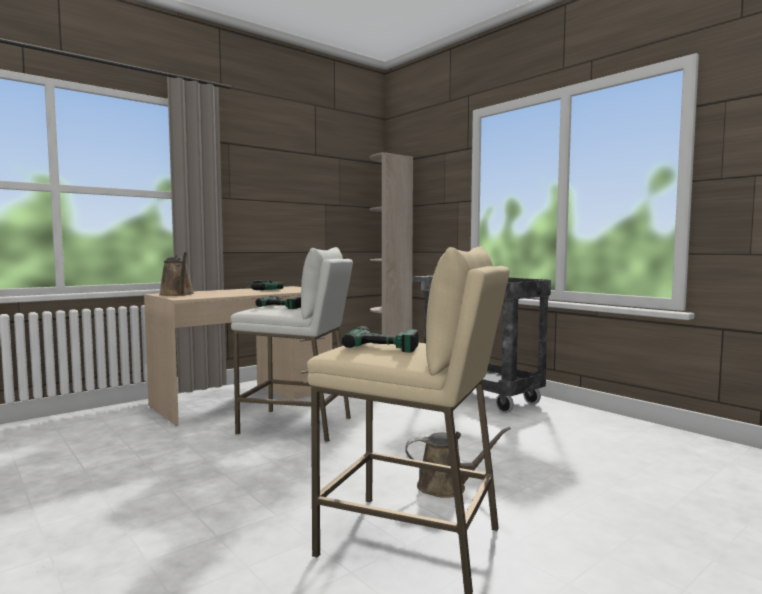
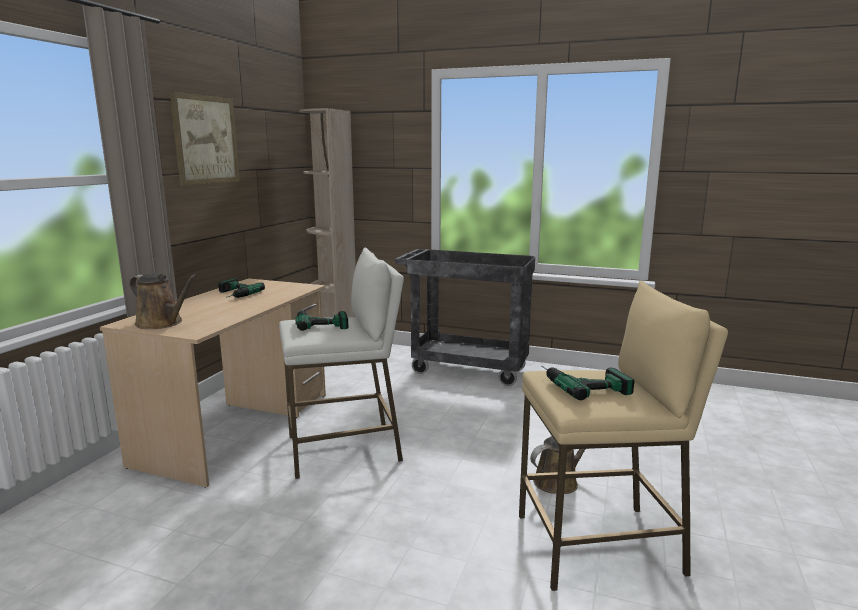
camera: 30 degrees left, 10 degrees up
none -> picture [170,91,240,186]

